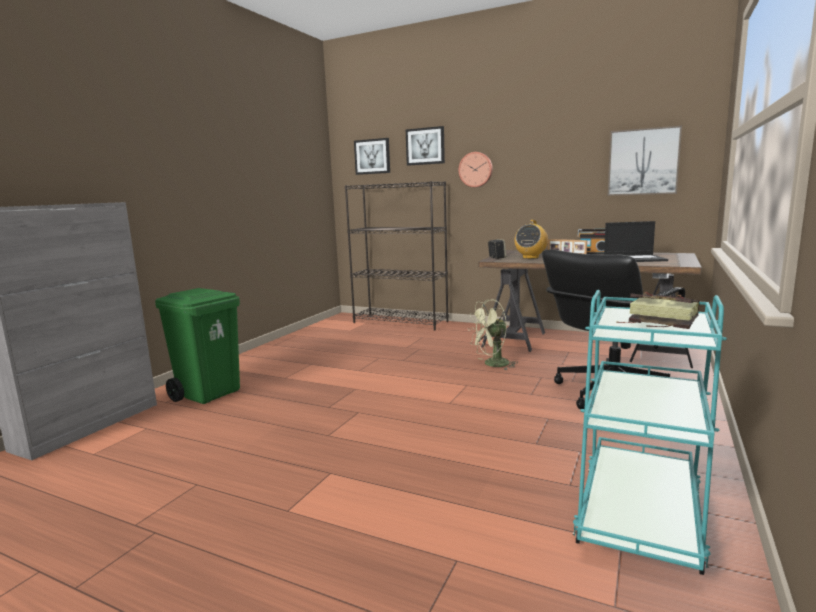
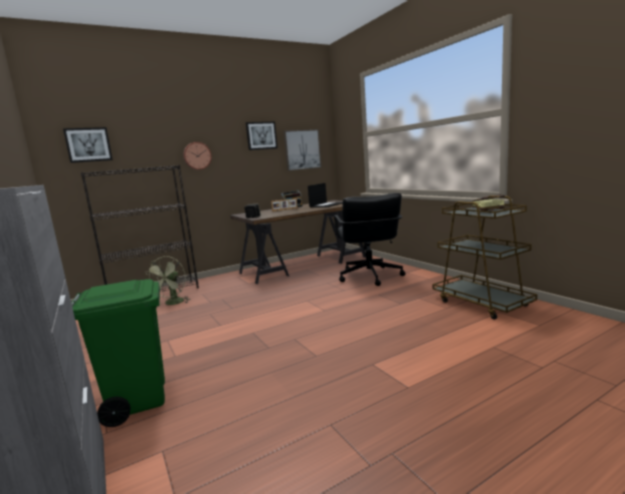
camera: 55 degrees left, 0 degrees up
picture [406,126,445,166] -> picture moved to [246,122,278,150]
green fan [469,299,518,370] -> green fan moved to [145,256,191,305]
radio [514,220,548,259] -> none
turquoise cart [573,290,727,575] -> brown cart [433,196,537,320]

